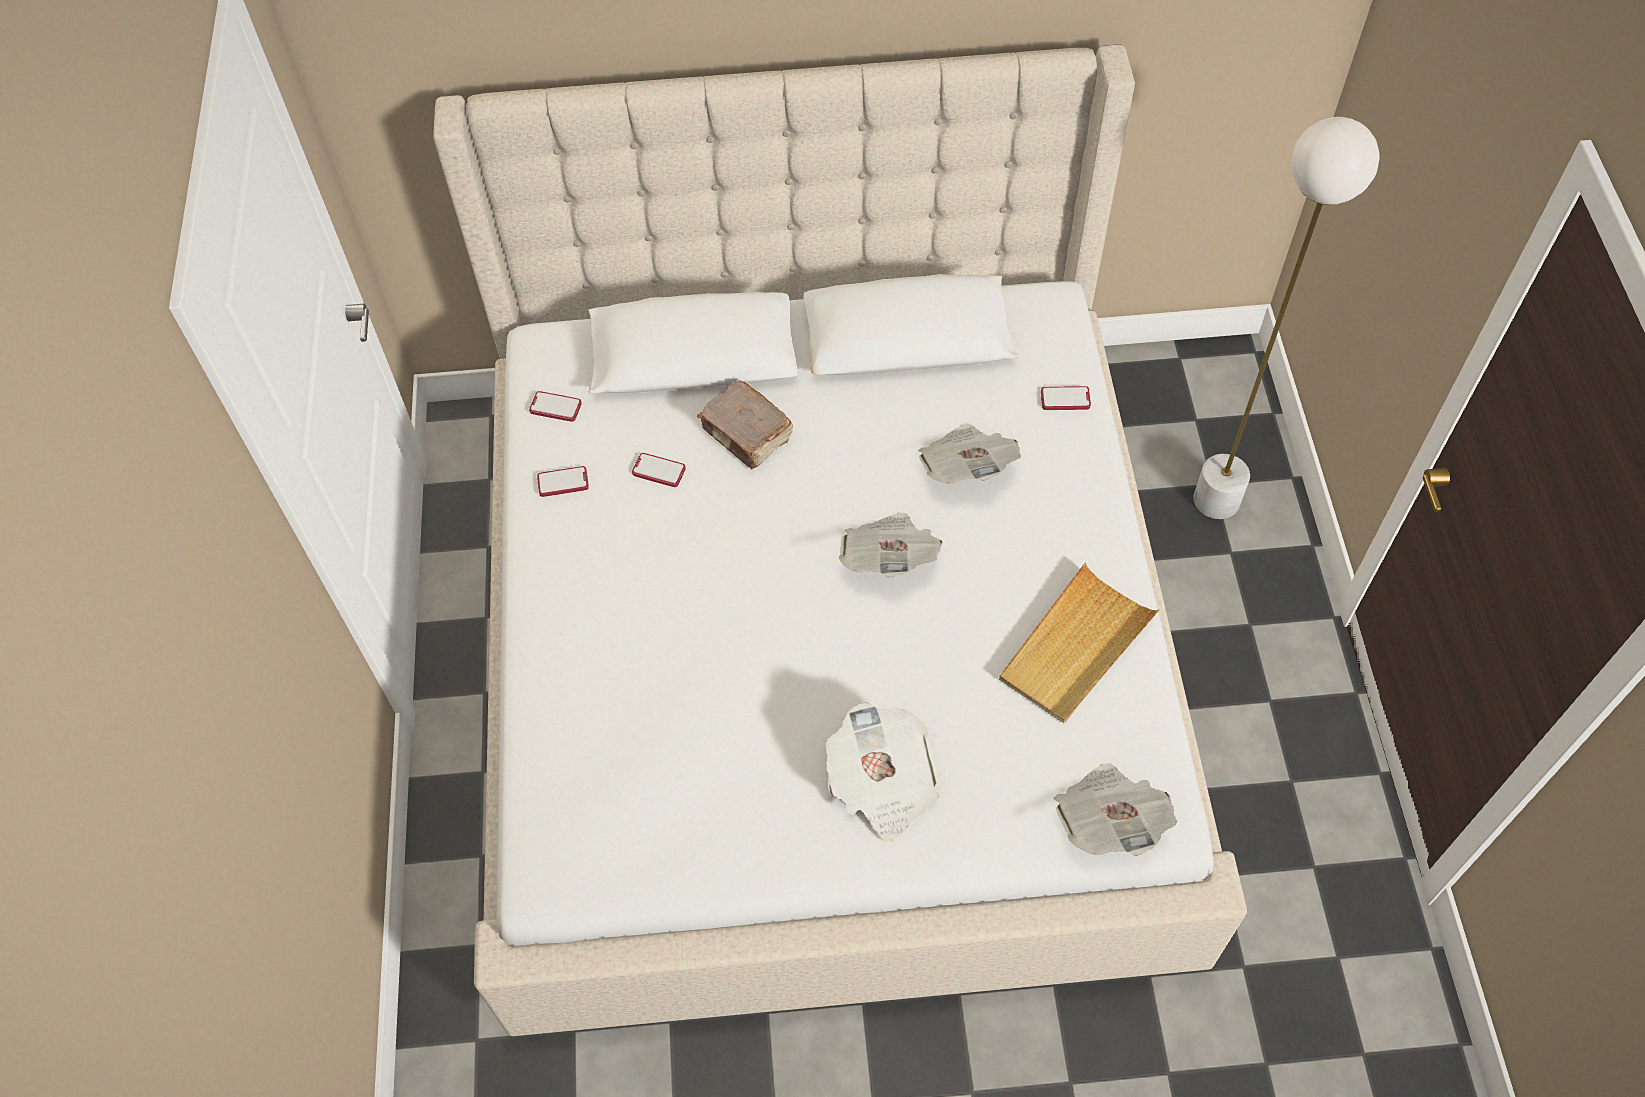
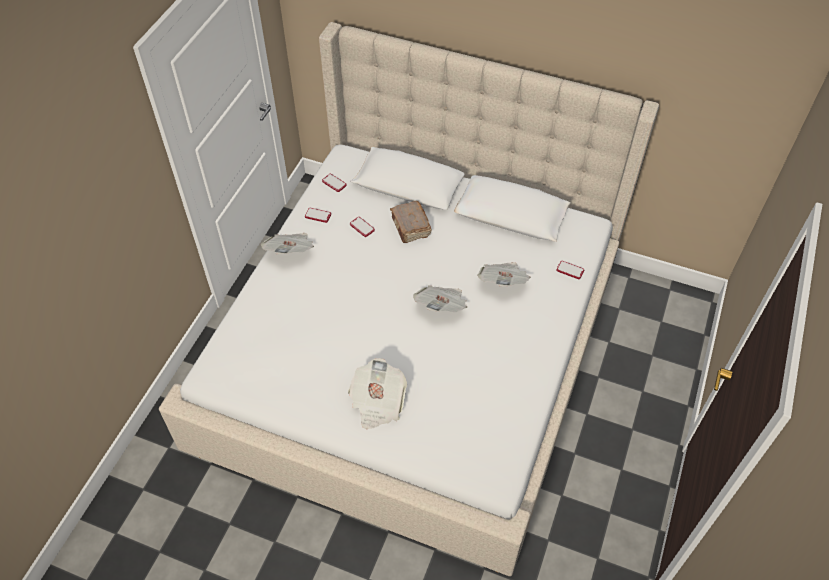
camera: 25 degrees right, 5 degrees down
beige tray [999,563,1159,723] -> none
newspaper [1053,763,1177,856] -> newspaper moved to [261,233,314,254]
white floor lamp [1193,117,1380,519] -> none

